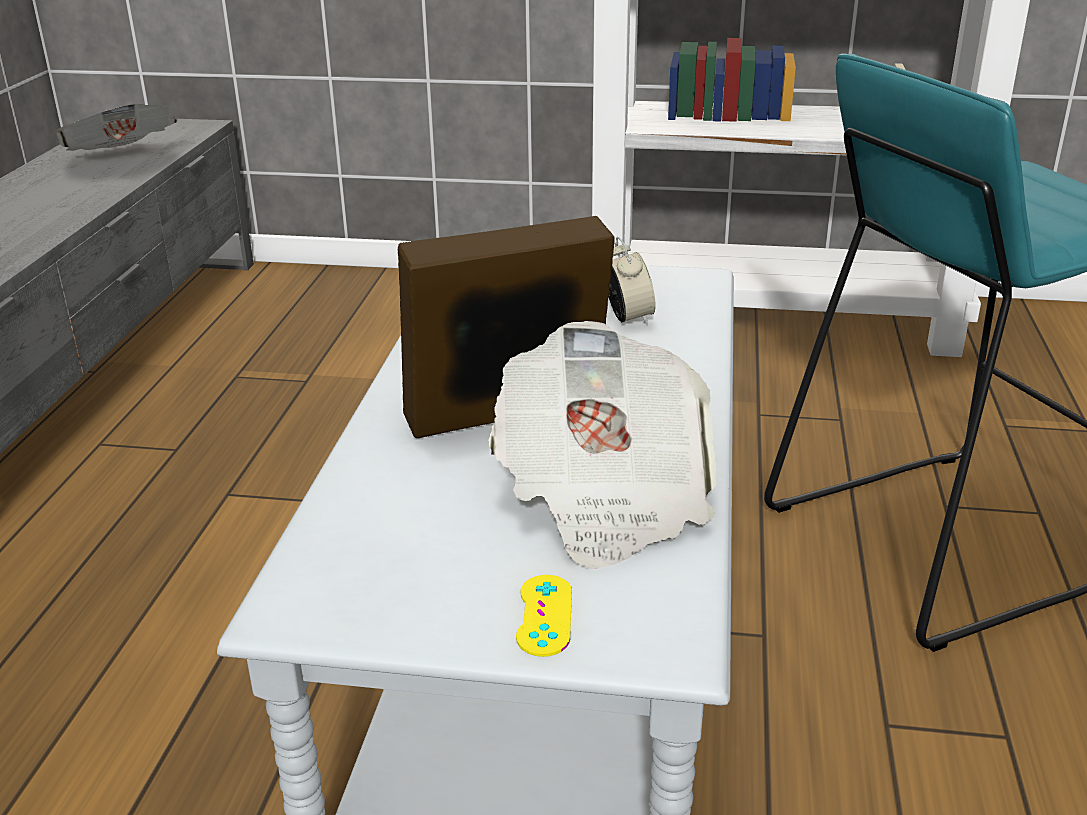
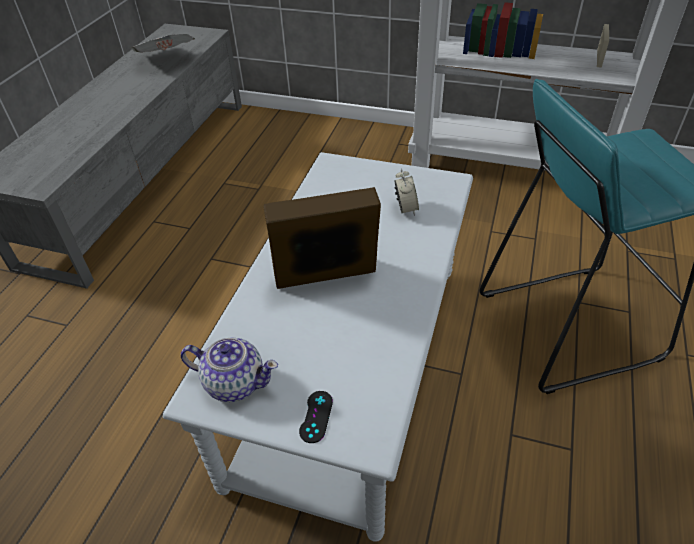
camera: 10 degrees right, 15 degrees up
newspaper [488,321,716,569] -> none
yellow game controller [516,575,572,657] -> black game controller [299,391,333,443]
none -> teapot [181,338,278,402]

